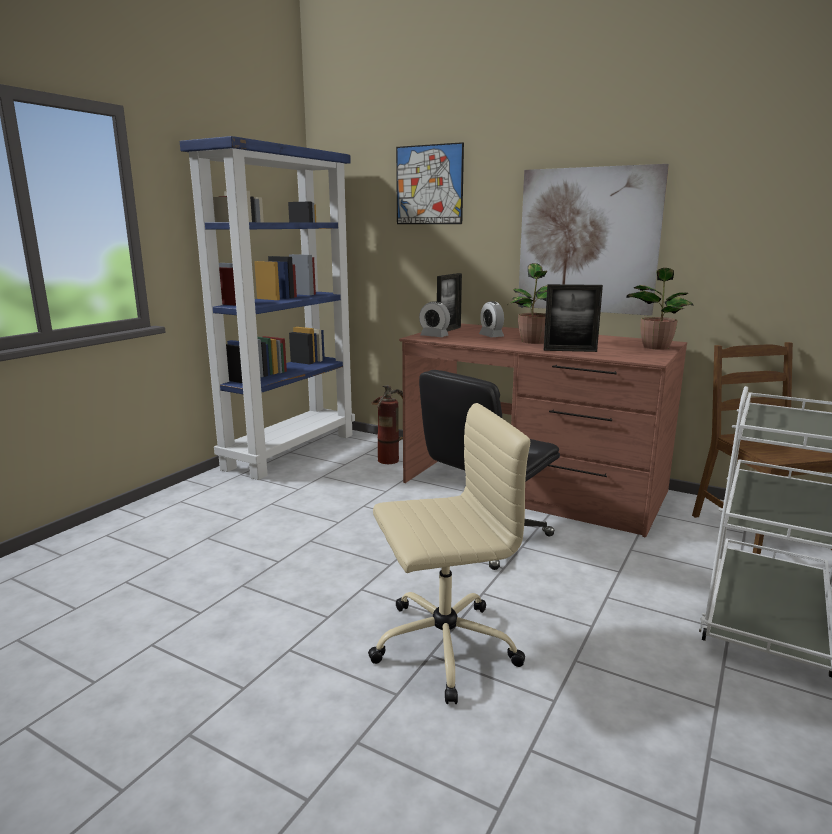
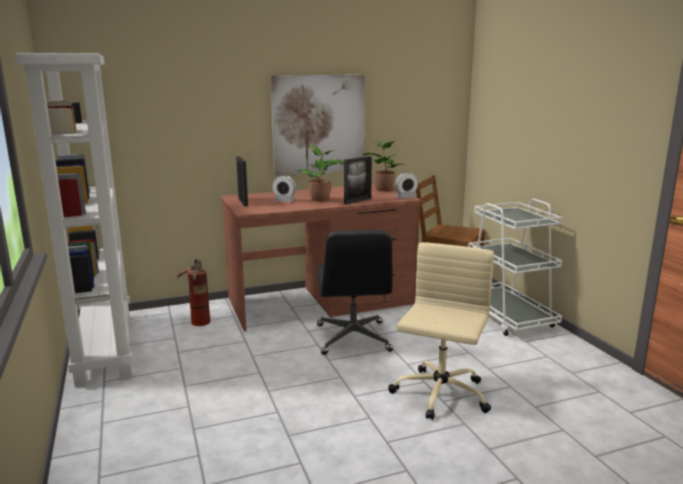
camera: 50 degrees left, 0 degrees up
blue bookcase [180,136,355,480] -> white bookcase [15,53,133,387]
picture [396,142,464,224] -> none
alarm clock [419,301,450,337] -> alarm clock moved to [395,172,418,198]

